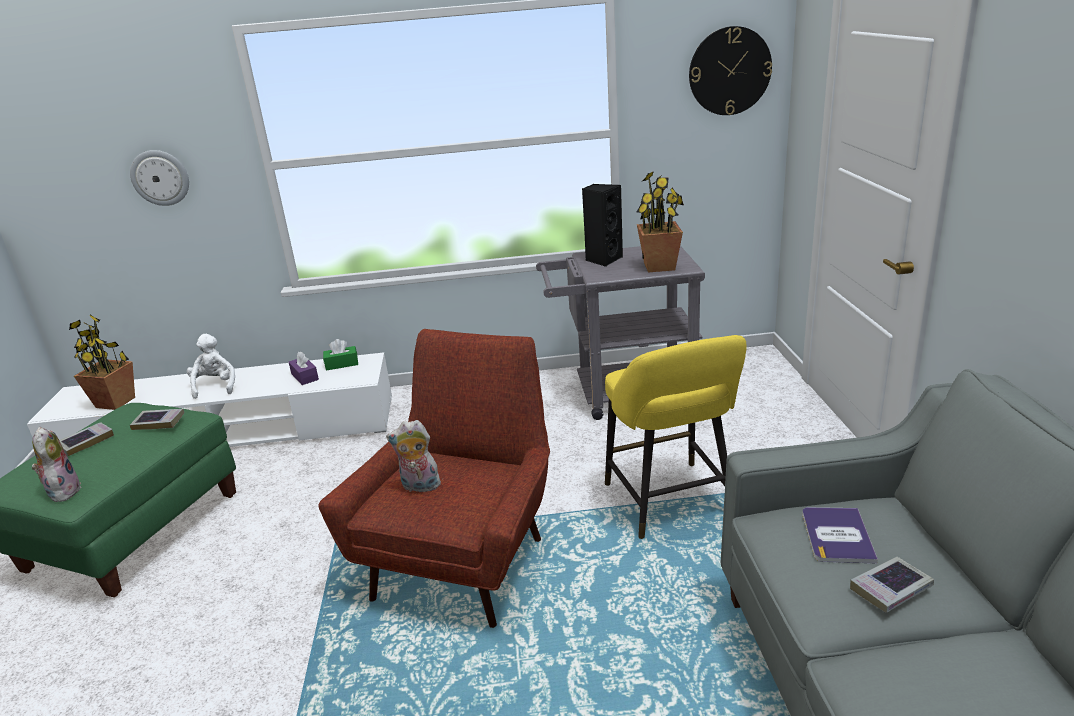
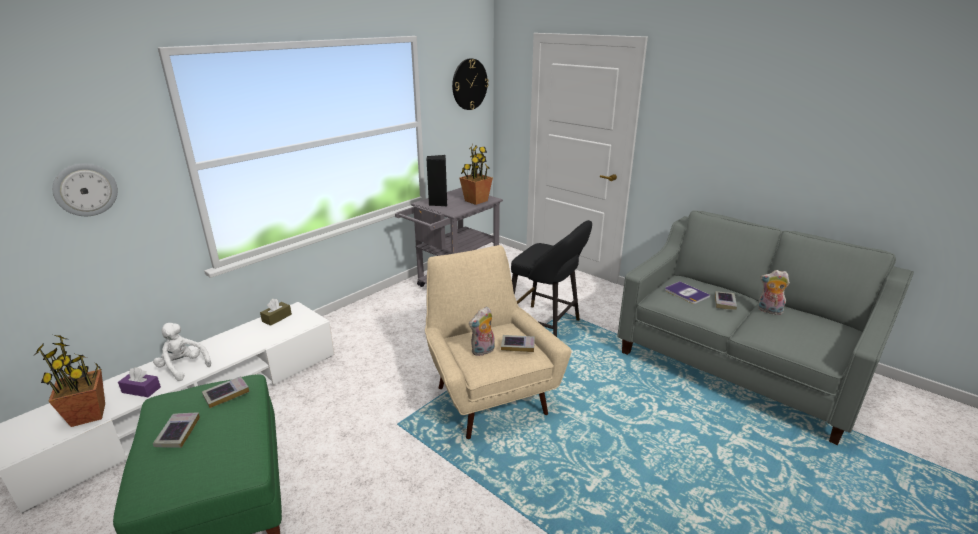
camera: 45 degrees left, 0 degrees up
plush toy [32,427,81,502] -> plush toy moved to [758,270,790,315]
purple tissue box [289,351,319,385] -> purple tissue box moved to [118,367,161,397]
red armchair [318,329,550,628] -> beige armchair [425,245,572,439]
green tissue box [323,339,358,371] -> brown tissue box [260,299,292,326]
yellow stool [605,335,747,539] -> black stool [511,220,592,337]
none -> book [501,335,535,352]

